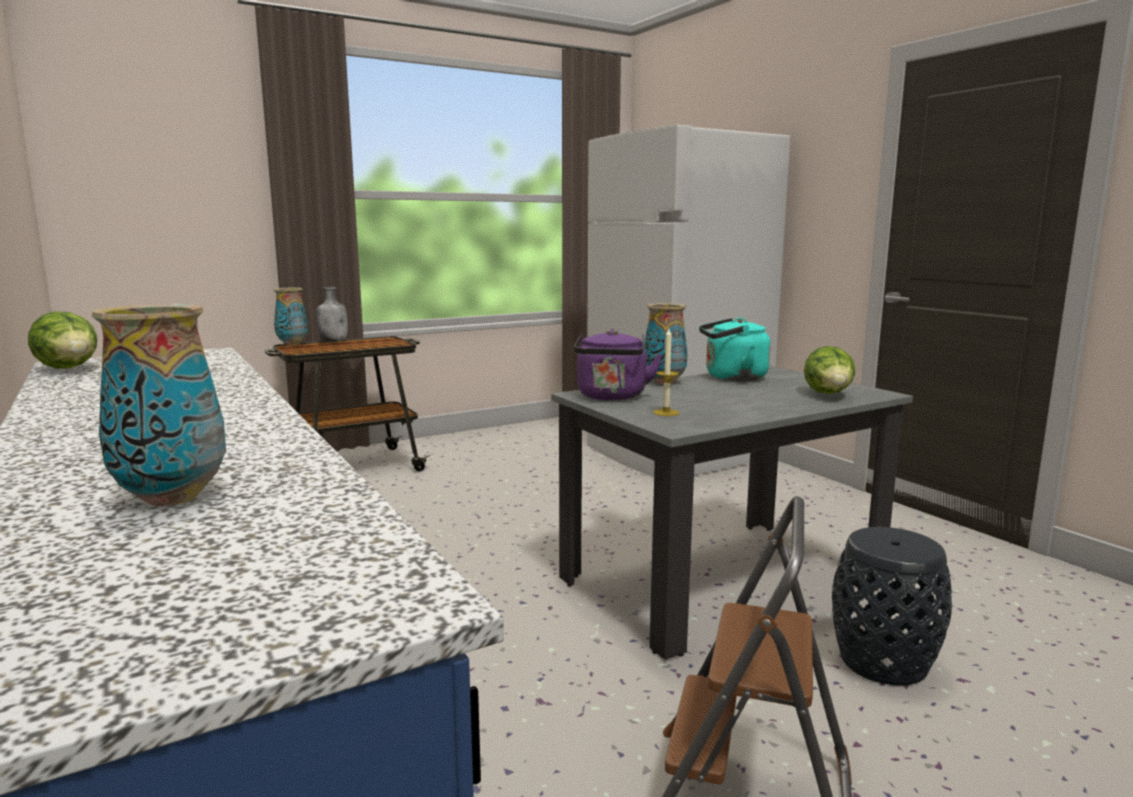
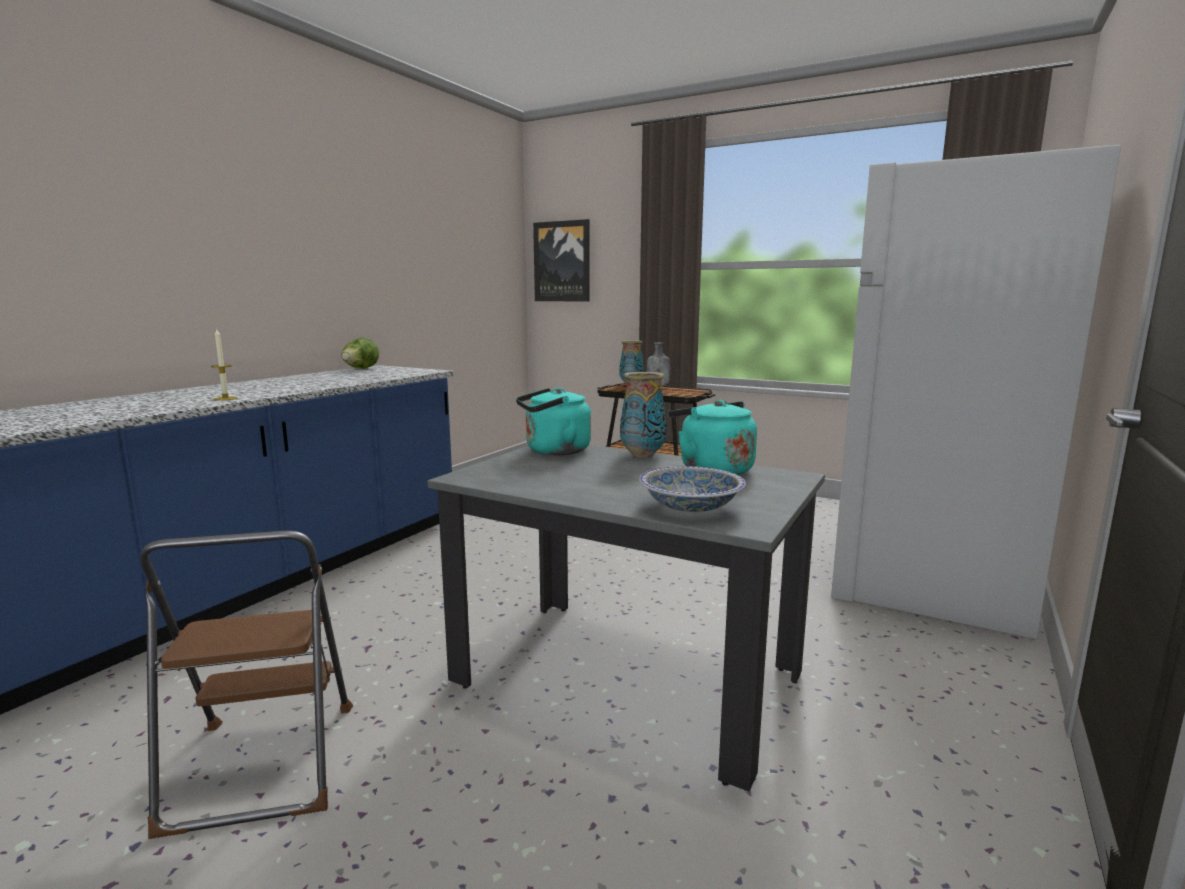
camera: 60 degrees right, 0 degrees up
vase [92,304,226,506] -> none
purple kettle [574,329,663,401] -> turquoise kettle [516,388,591,455]
candle [653,329,680,416] -> candle moved to [211,329,238,401]
lettuce [804,346,855,394] -> bowl [639,466,746,512]
black stool [832,527,952,686] -> none
none -> picture [533,219,590,302]

